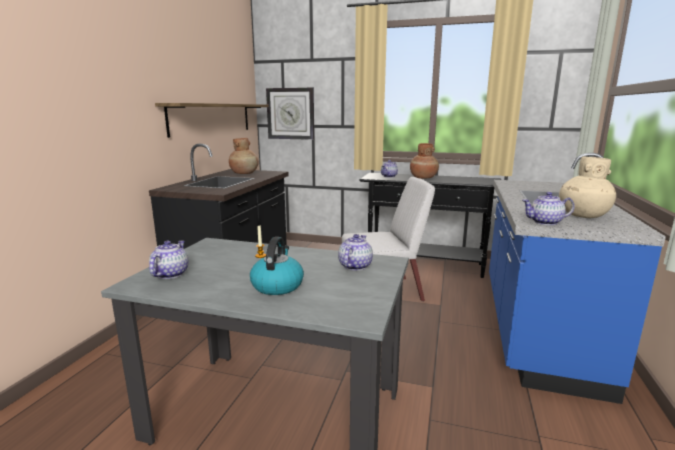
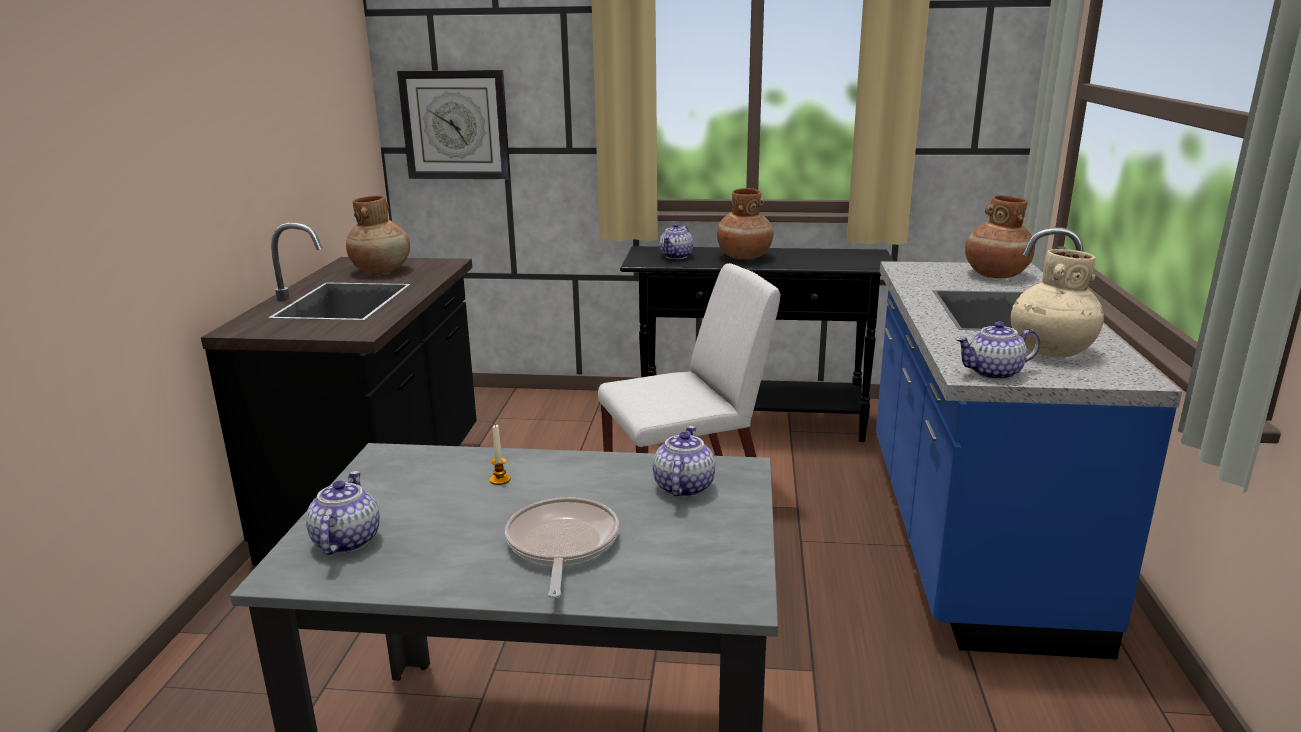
camera: 10 degrees left, 5 degrees up
shelf [155,103,269,138] -> none
kettle [250,237,304,295] -> frying pan [505,497,619,598]
none -> brown vase [965,195,1035,278]

